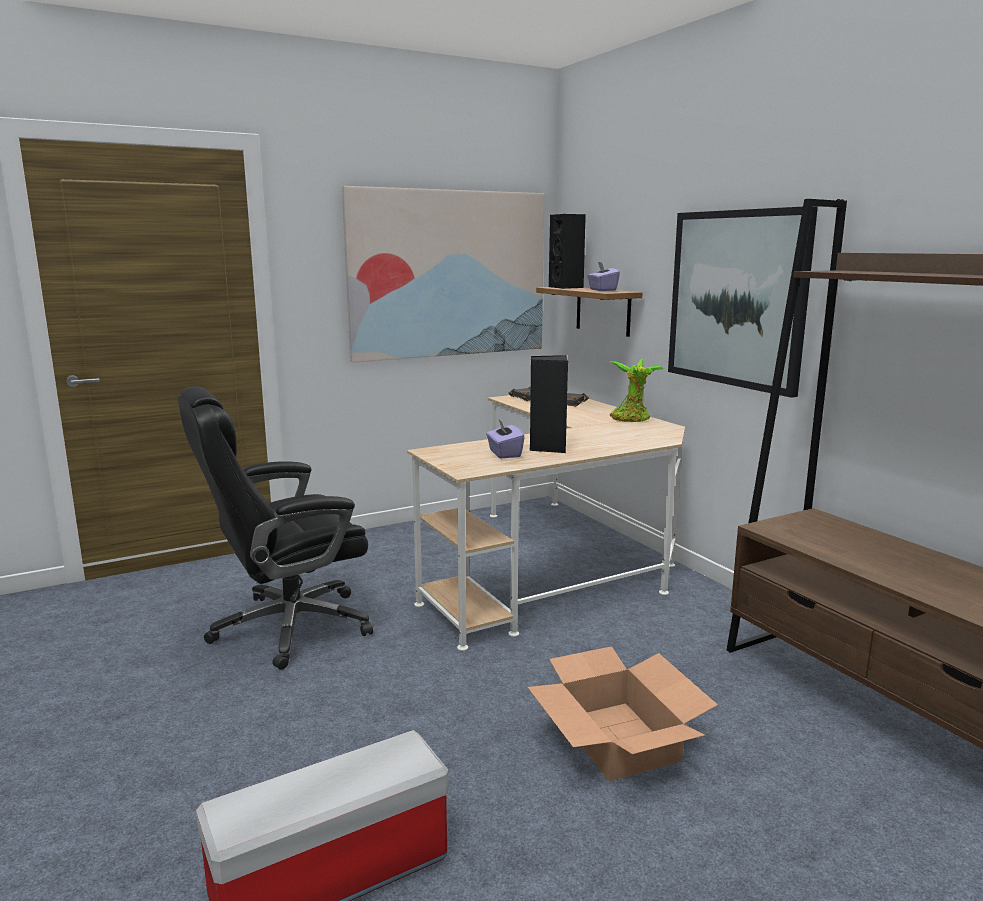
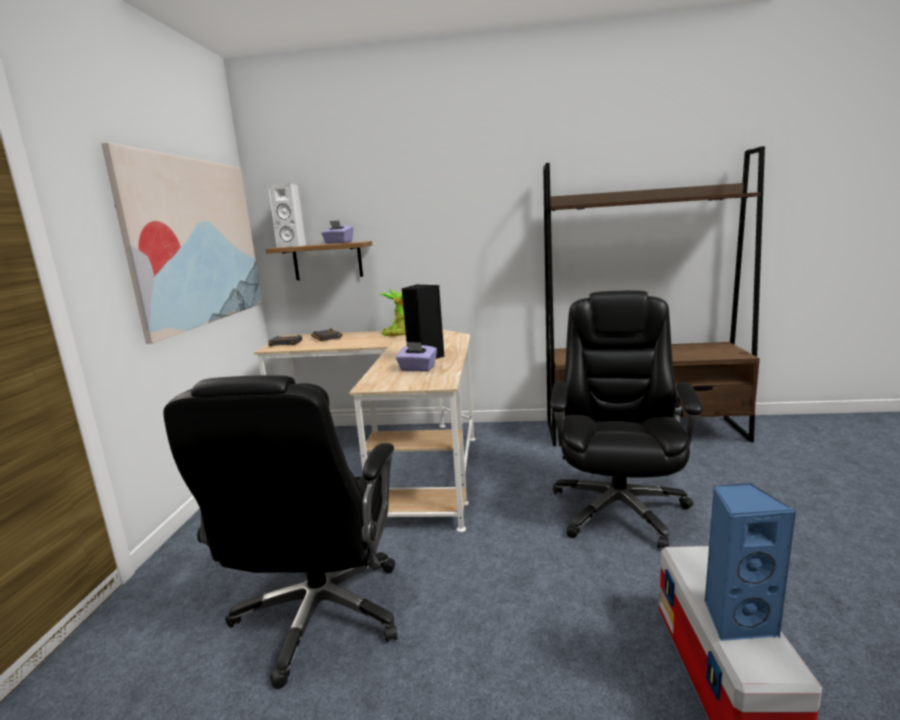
camera: 55 degrees left, 0 degrees up
cardboard box [528,646,718,781] -> black office chair [551,290,703,549]
black speaker [549,214,586,289] -> white speaker [268,183,306,248]
picture [668,206,818,398] -> none
none -> blue speaker [704,483,796,641]

